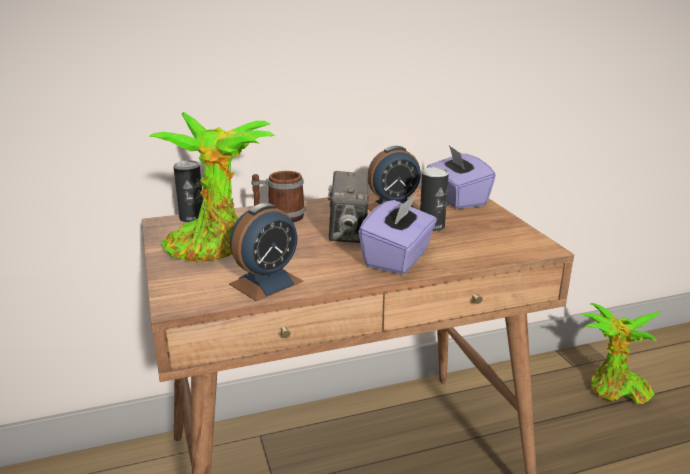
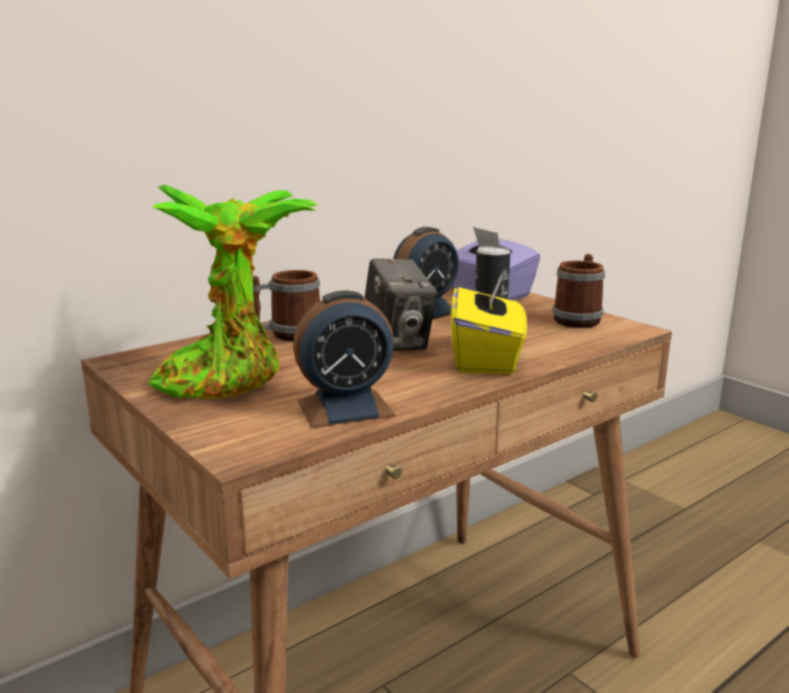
camera: 20 degrees left, 5 degrees down
can [174,160,204,223] -> none
alarm clock [229,203,303,301] -> alarm clock turned 45 degrees clockwise [293,290,396,428]
purple tissue box [359,194,437,274] -> yellow tissue box [451,271,527,374]
potted plant [580,303,661,404] -> none
none -> mug [552,254,605,328]

